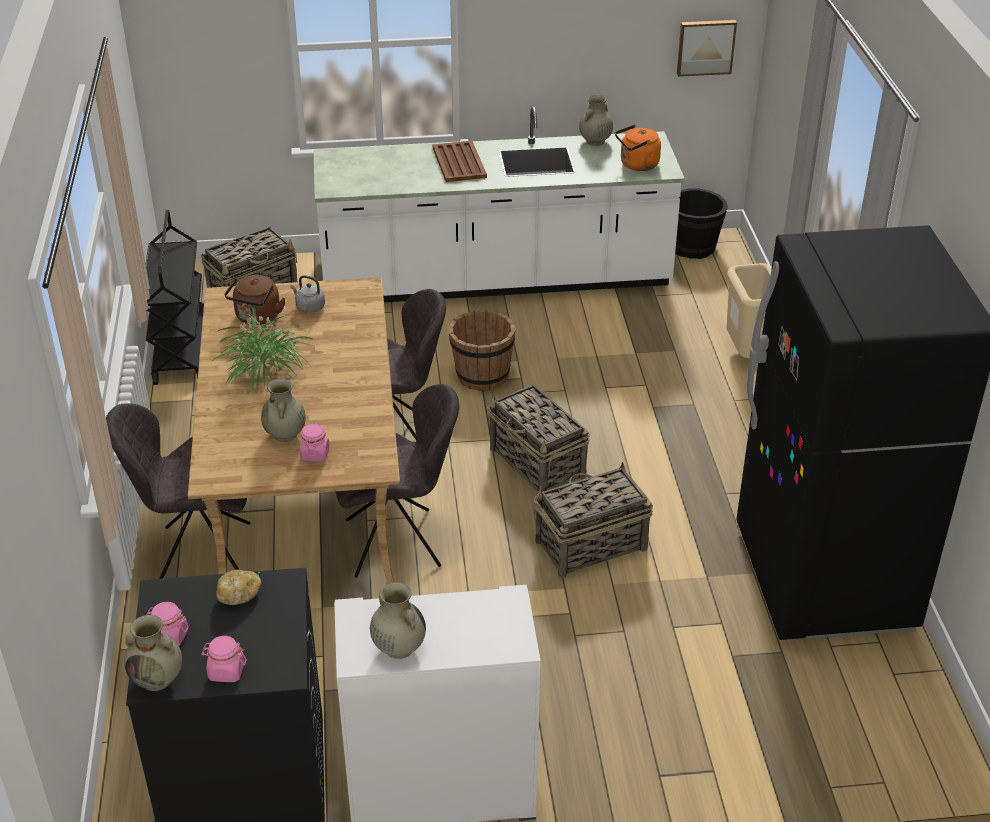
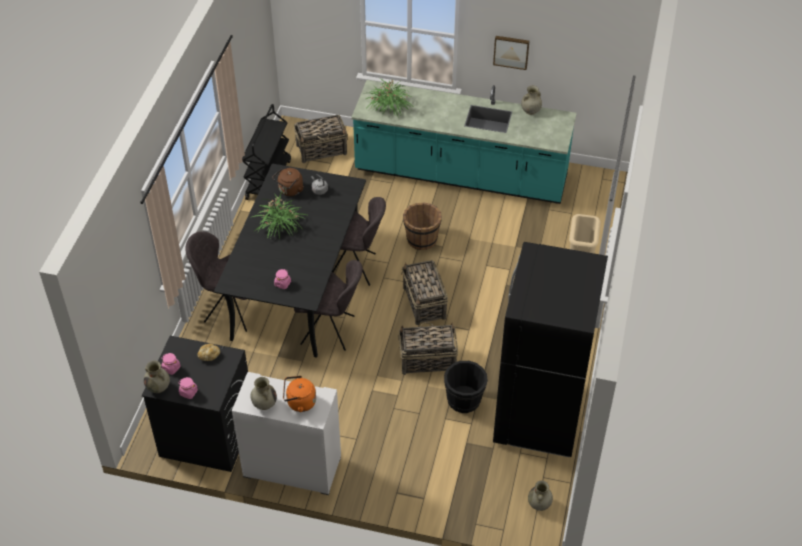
camera: 20 degrees right, 10 degrees up
beige dining table [188,277,400,584] -> black dining table [214,164,366,358]
beige vase [261,379,306,442] -> beige vase moved to [528,480,553,511]
white counter [314,106,685,302] -> turquoise counter [351,80,577,204]
brown tray [433,141,487,182] -> none
orange kettle [615,125,661,171] -> orange kettle moved to [283,376,316,412]
black bucket [675,188,728,259] -> black bucket moved to [444,361,488,413]
picture [677,20,737,77] -> picture moved to [493,36,530,70]
none -> potted plant [365,79,412,118]

